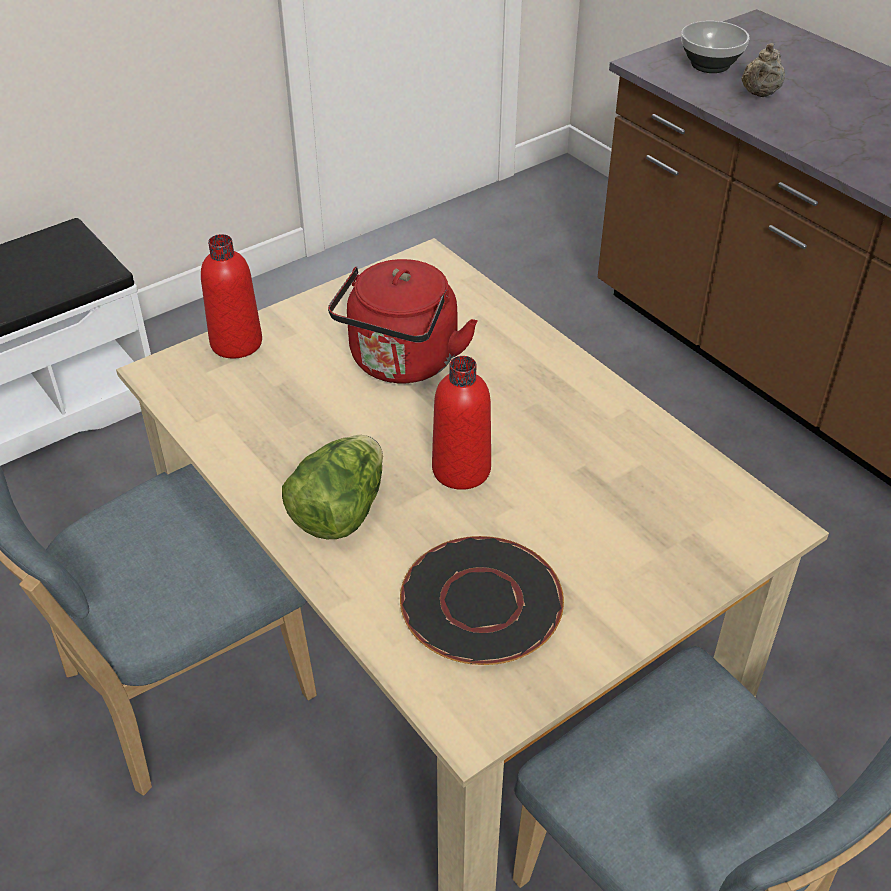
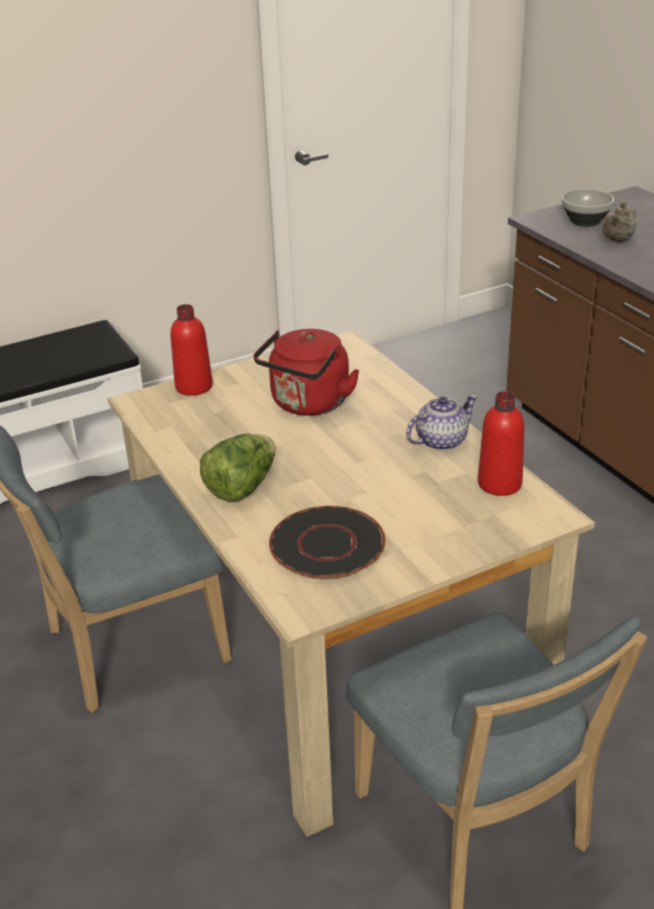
camera: 10 degrees right, 10 degrees down
red bottle [432,356,491,490] -> red bottle moved to [478,391,525,496]
none -> teapot [406,395,478,451]

